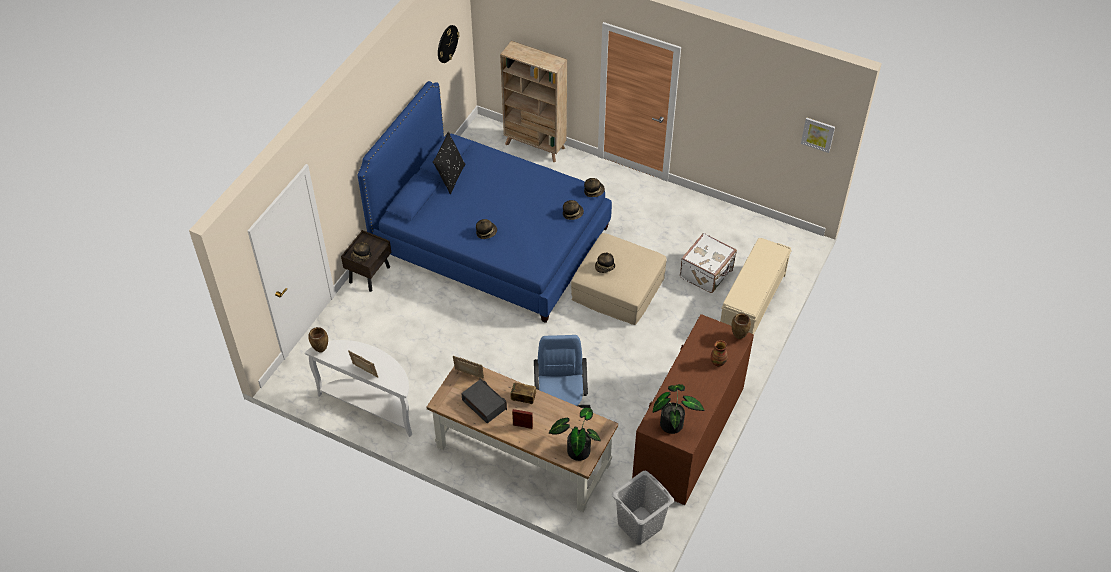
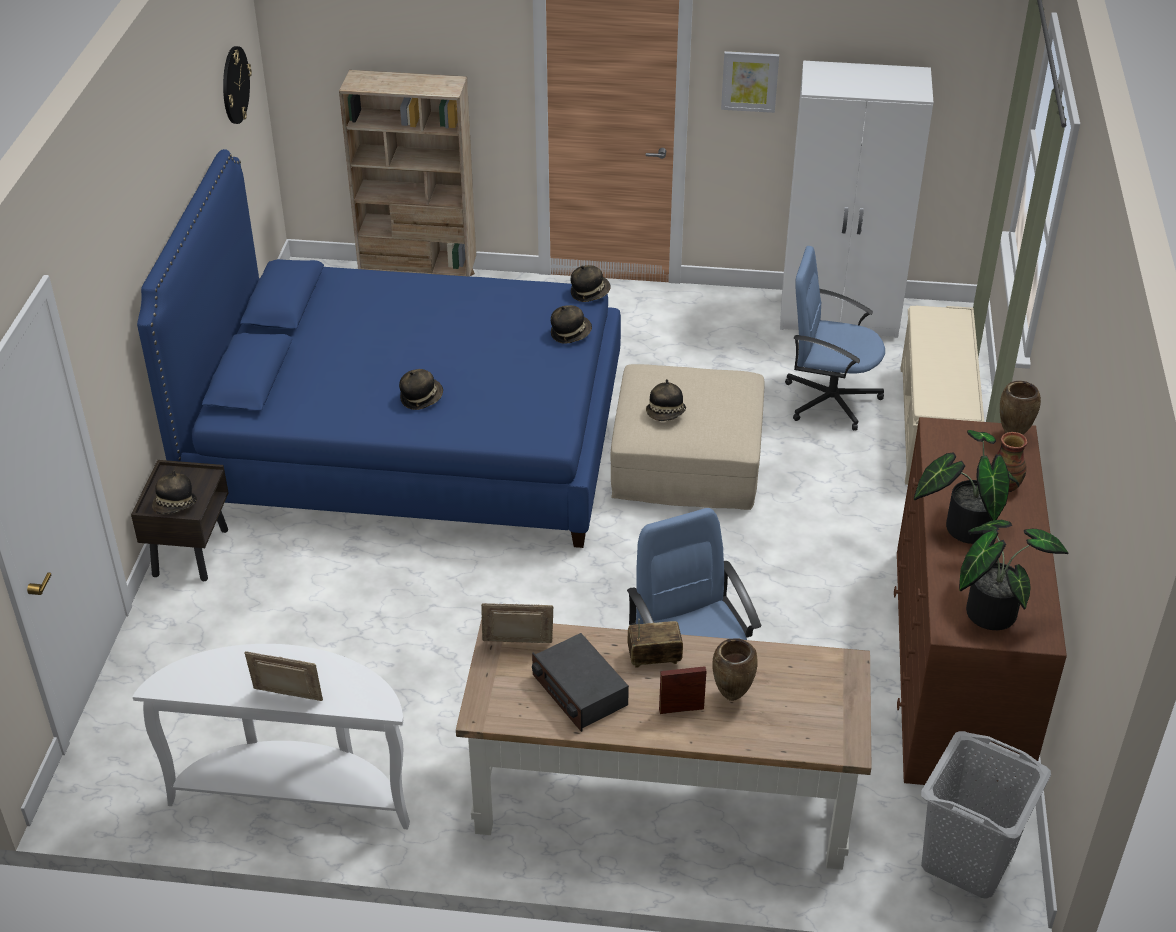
camera: 20 degrees left, 10 degrees down
brown vase [308,327,328,352] -> brown vase moved to [712,638,758,701]
black pillow [433,132,466,194] -> none
radio [461,378,507,423] -> radio turned 150 degrees counterclockwise [532,633,629,732]
potted plant [549,408,601,461] -> potted plant moved to [914,430,1019,544]
white suitcase [680,233,737,293] -> blue office chair [785,246,885,430]
picture [801,118,835,153] -> picture moved to [721,51,779,113]
none -> white wardrobe [780,61,934,338]

